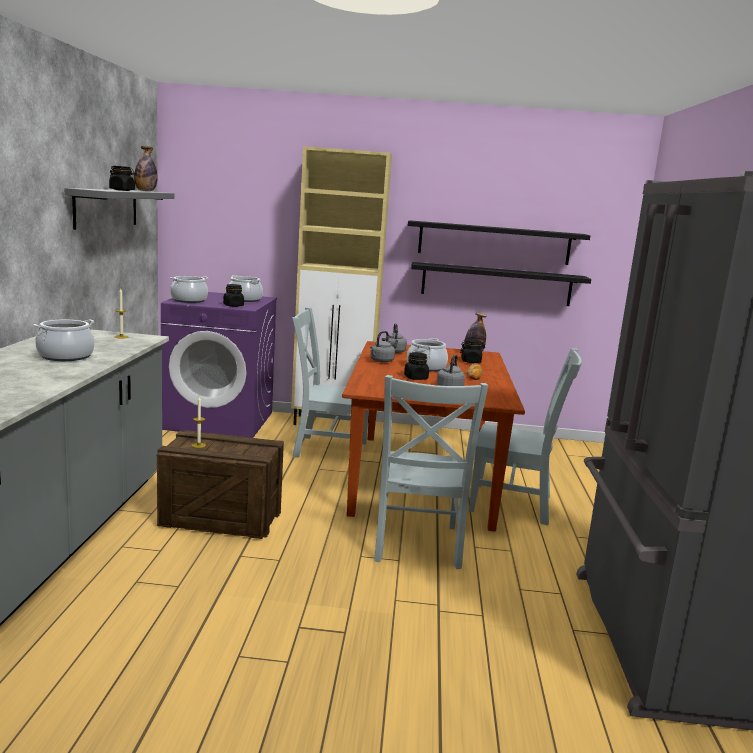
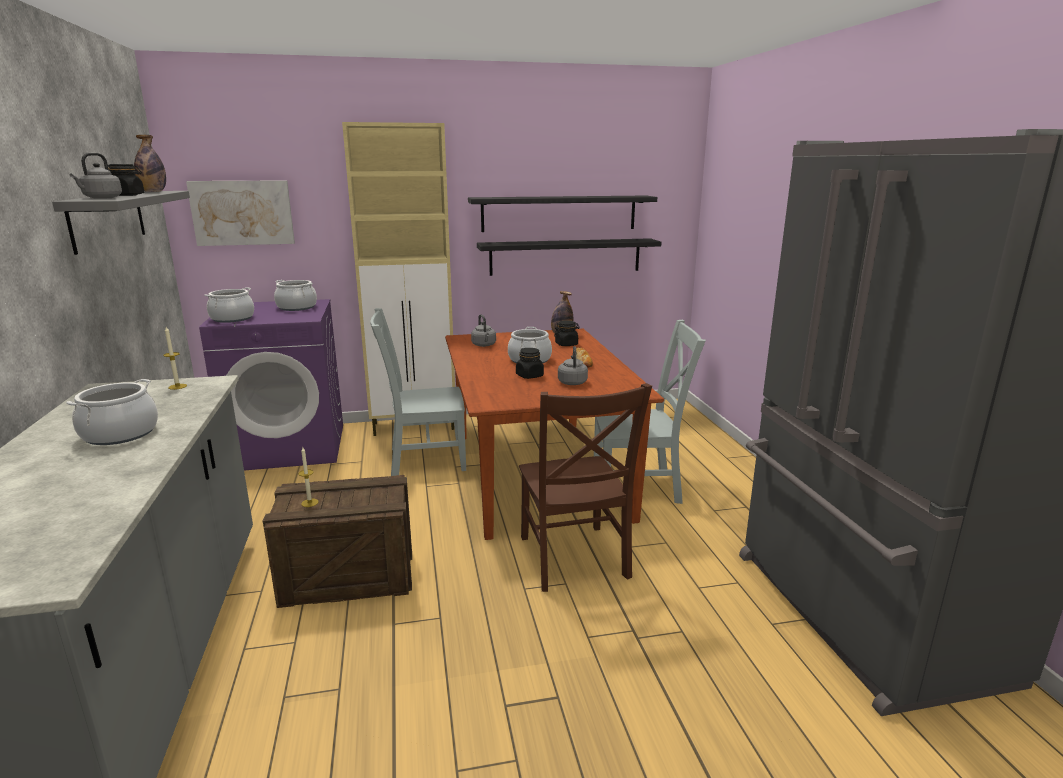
camera: 15 degrees left, 5 degrees up
black jar [223,284,244,307] -> none
grey kettle [370,331,395,363] -> grey kettle moved to [70,153,122,199]
grey chair [374,375,488,569] -> brown chair [519,383,652,592]
none -> picture [186,180,295,246]

